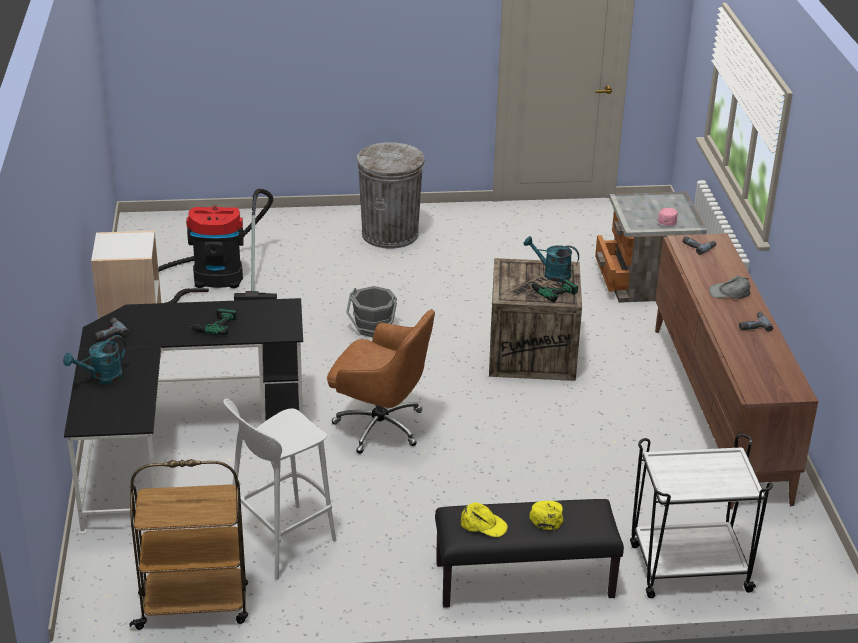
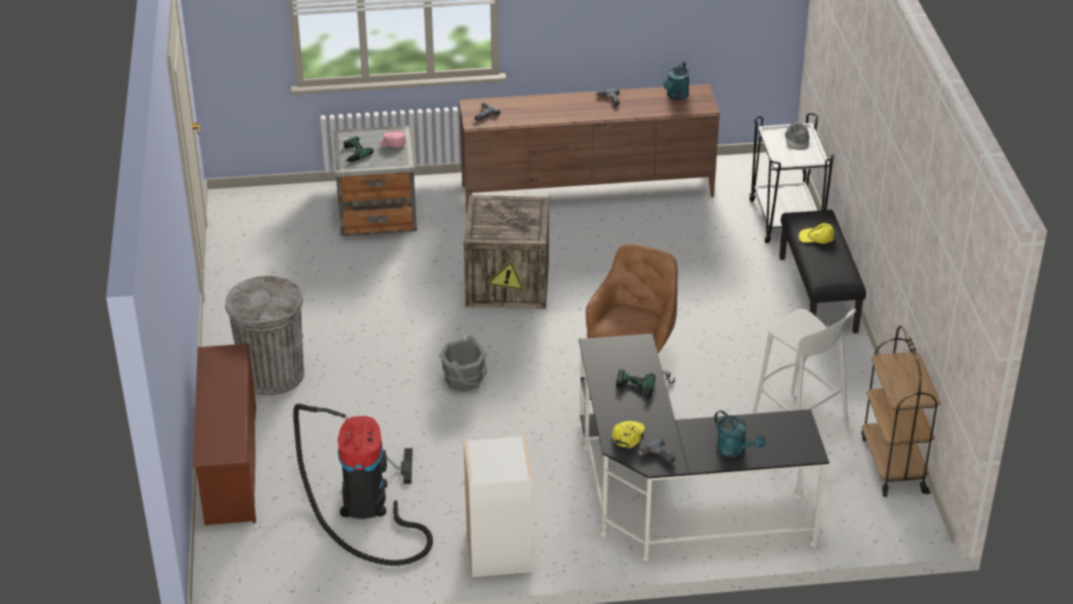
camera: 90 degrees left, 5 degrees up
yellow cap [460,502,508,537] -> yellow cap moved to [611,421,645,448]
turquoise watering can [524,236,579,282] -> turquoise watering can moved to [664,61,689,100]
power drill [527,279,578,302] -> power drill moved to [342,136,374,163]
grey cap [709,276,751,299] -> grey cap moved to [785,122,810,150]
none -> brown shoe rack [193,344,256,525]

